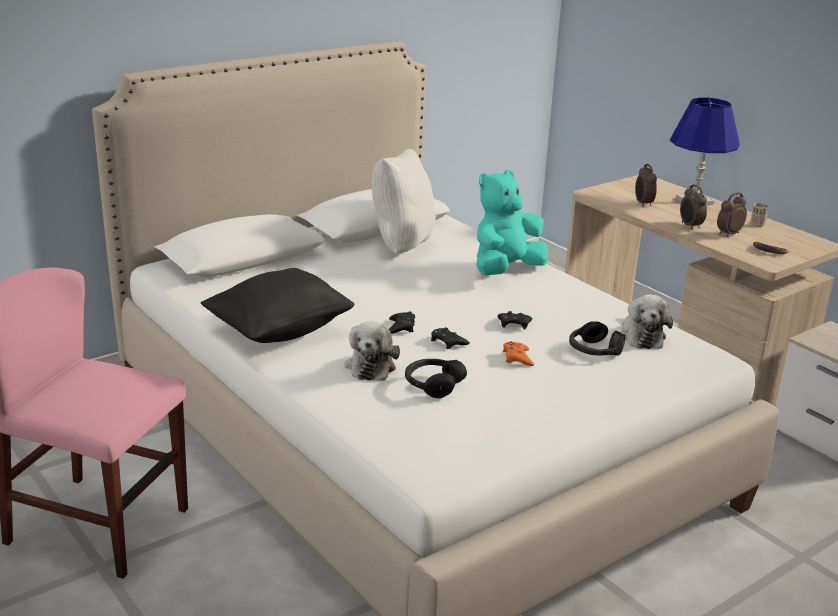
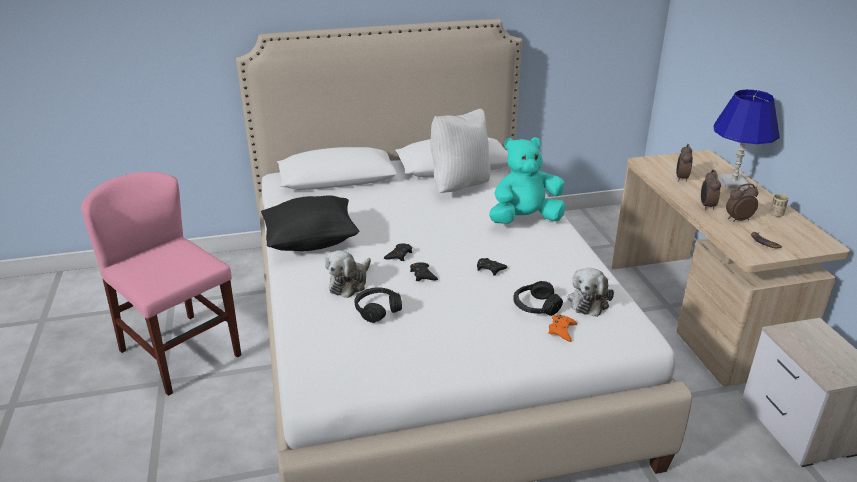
camera: 25 degrees right, 5 degrees up
orange game controller [503,341,534,366] -> orange game controller moved to [548,315,577,342]

